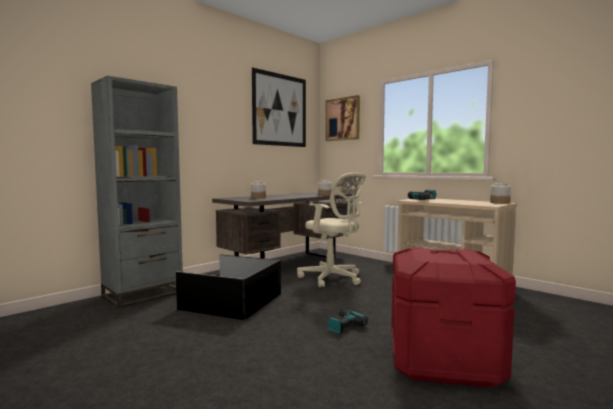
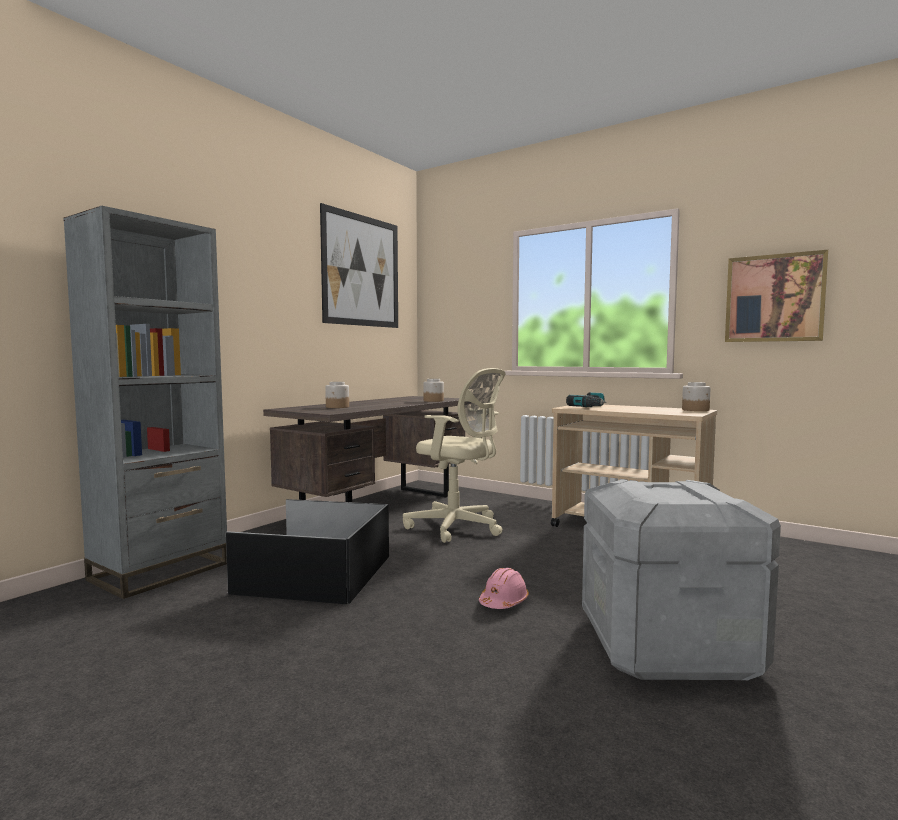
camera: 10 degrees left, 0 degrees up
picture [325,95,360,141] -> picture moved to [725,250,828,342]
power drill [328,309,368,334] -> pink hard hat [479,568,529,609]
red storage box [391,247,516,388] -> grey storage box [582,480,781,680]

